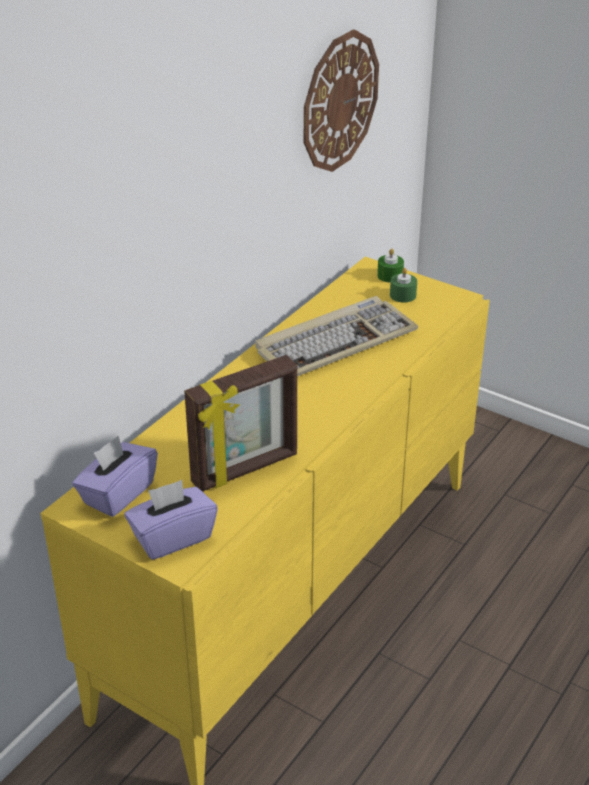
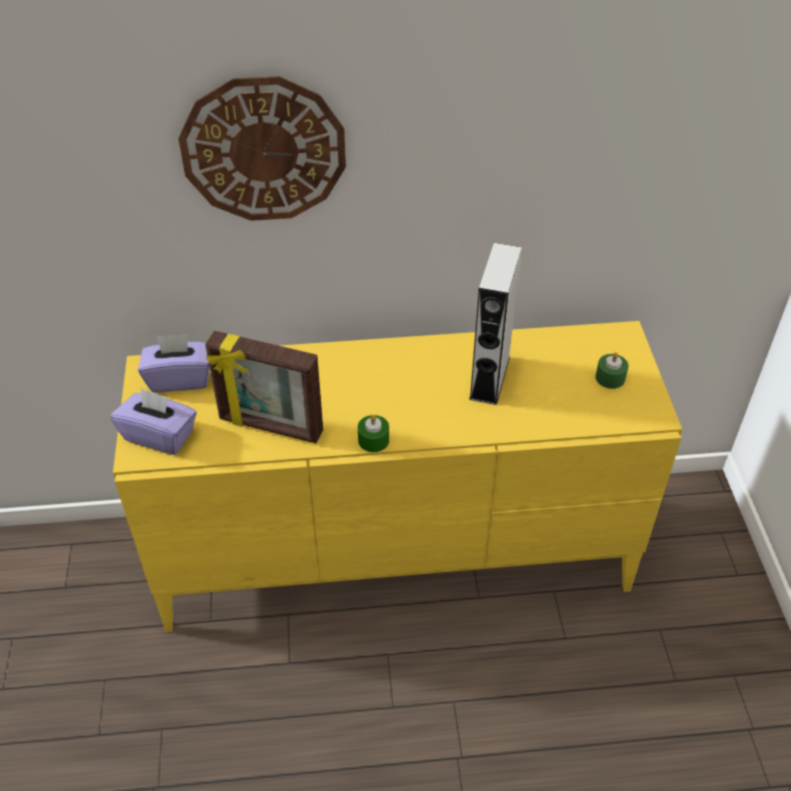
camera: 50 degrees right, 10 degrees up
keyboard [255,296,418,376] -> grey speaker [469,243,522,405]
wall clock [304,29,379,172] -> wall clock moved to [178,76,346,221]
green candle [377,249,404,283] -> green candle moved to [358,415,389,452]

